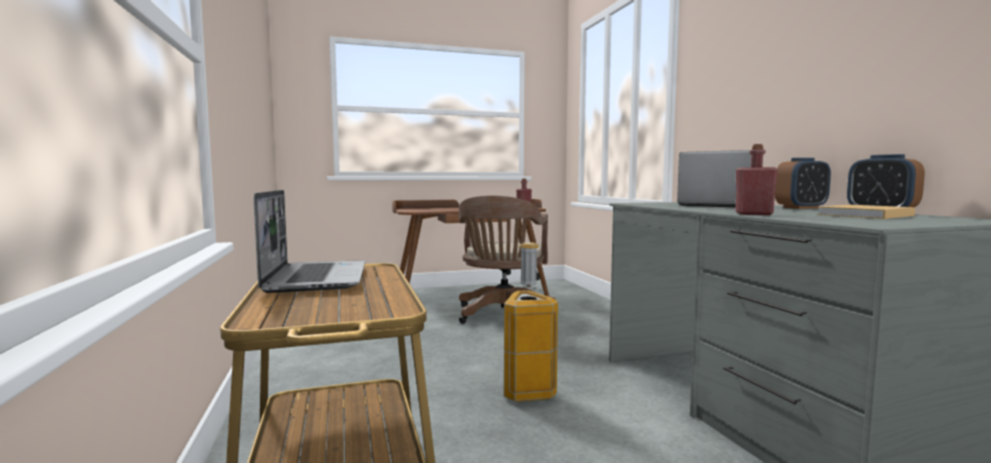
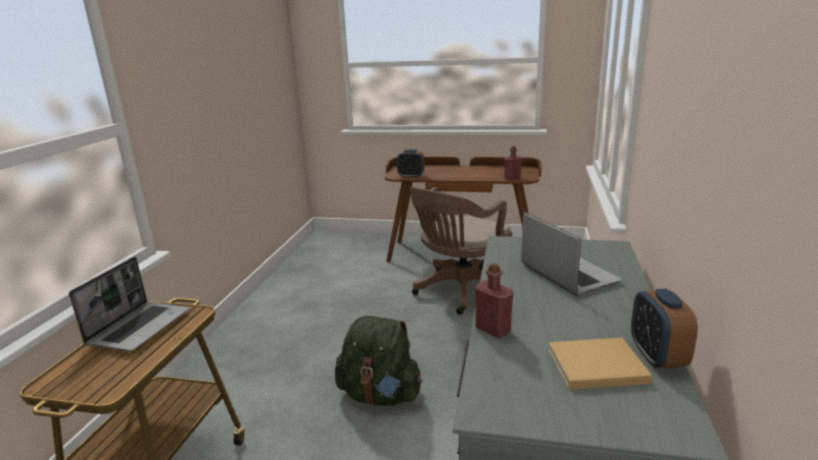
camera: 30 degrees right, 15 degrees up
trash can [504,242,558,402] -> green backpack [335,316,422,406]
alarm clock [775,158,831,209] -> alarm clock moved to [397,149,425,178]

